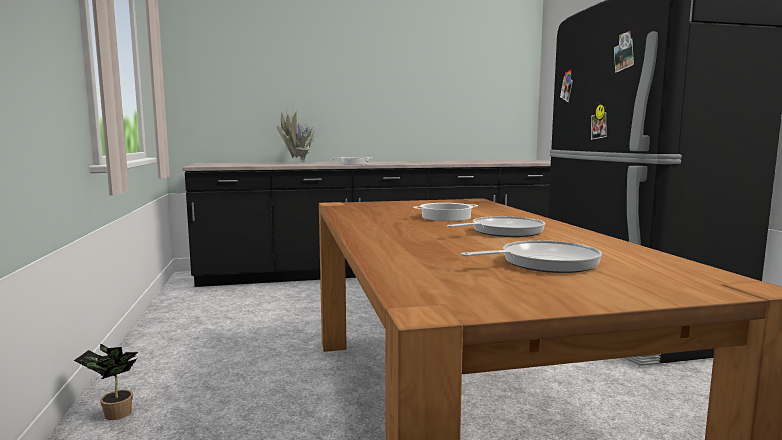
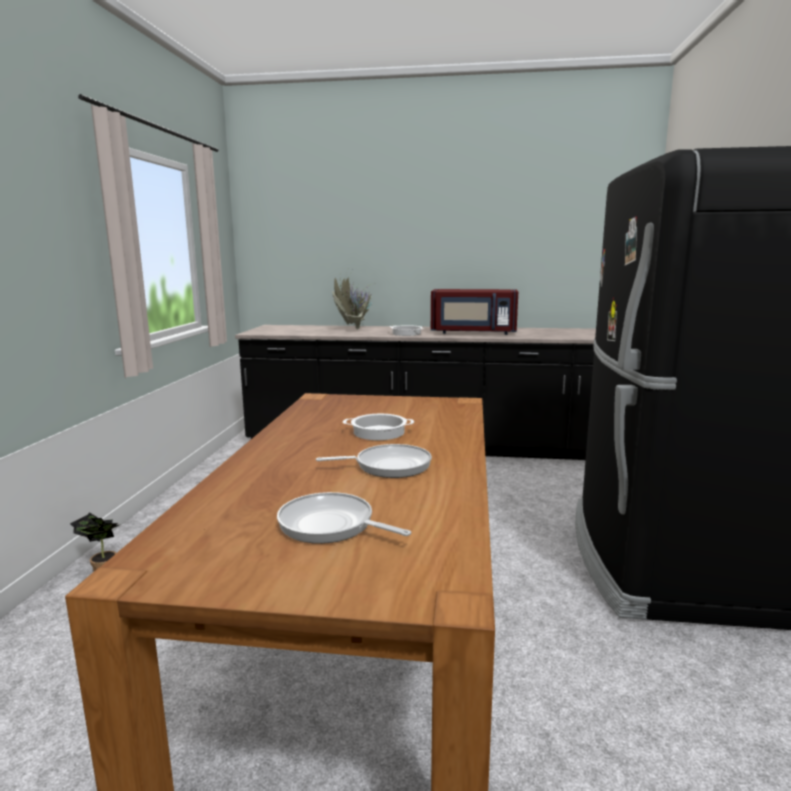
camera: 20 degrees right, 5 degrees up
frying pan [461,240,602,273] -> frying pan turned 150 degrees counterclockwise [277,492,411,544]
none -> red microwave [431,289,518,335]

